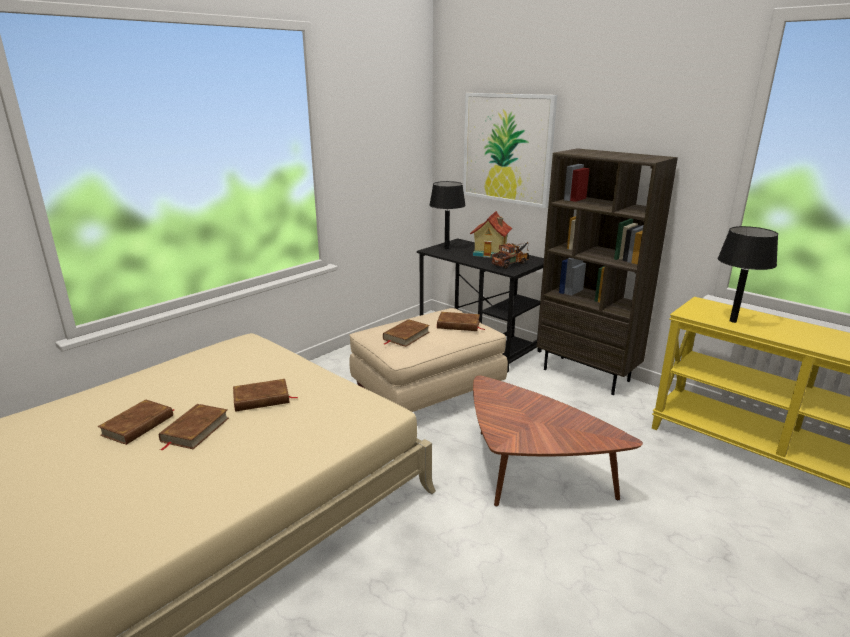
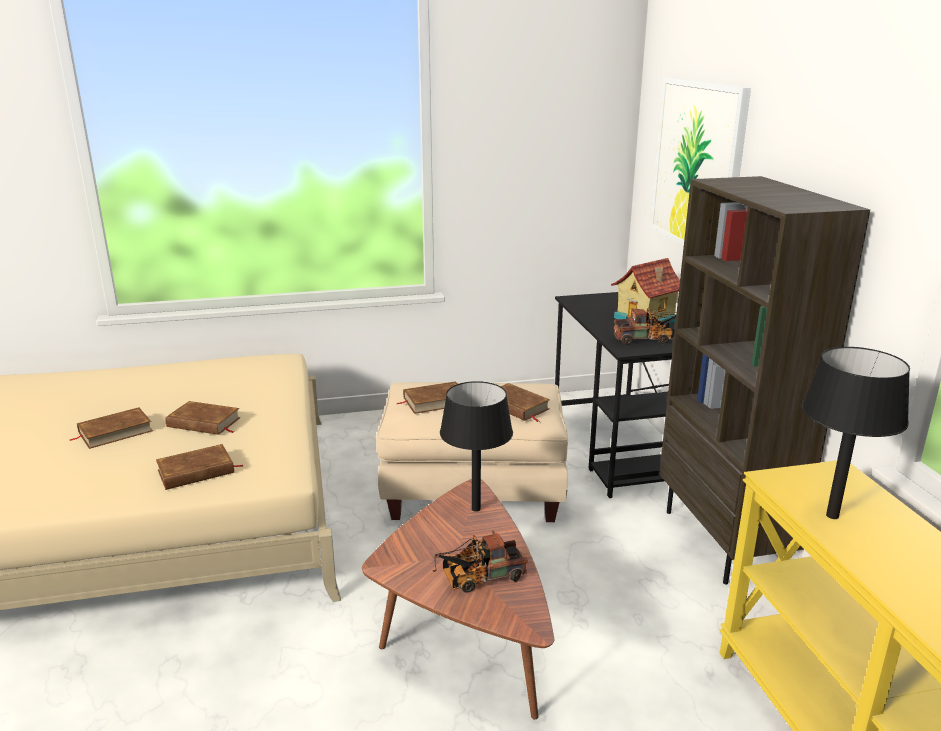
camera: 35 degrees right, 0 degrees up
brown book [98,399,174,445] -> brown book moved to [156,444,243,490]
black table lamp [429,181,466,249] -> black table lamp moved to [440,381,513,512]
none -> toy truck [433,530,528,593]

